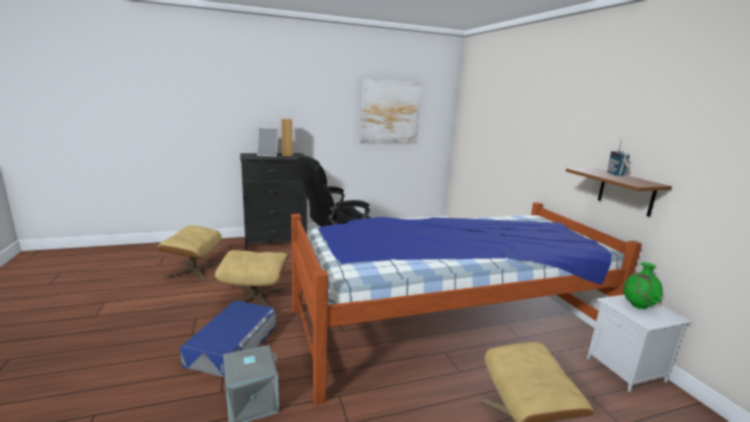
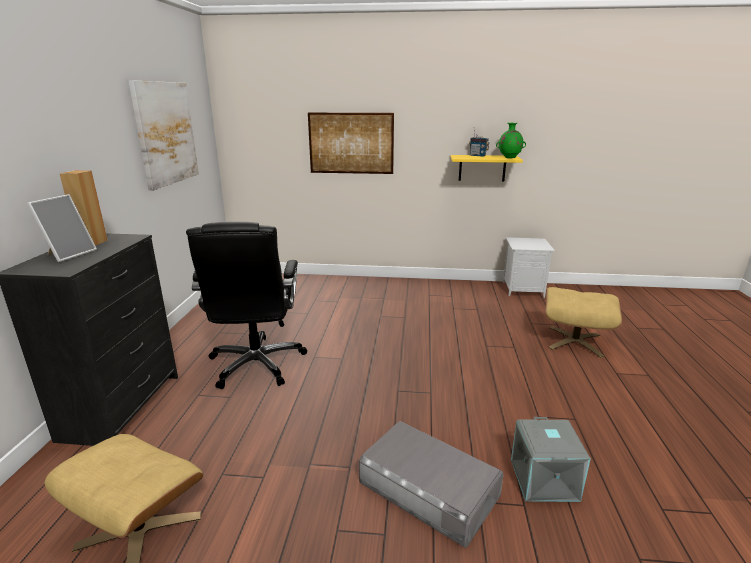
camera: 65 degrees left, 5 degrees up
blue storage box [180,301,276,377] -> grey storage box [359,421,503,548]
beige ottoman [215,250,289,308] -> none
bed [291,202,642,405] -> none
brown shelf [566,168,672,217] -> yellow shelf [451,155,523,181]
green vase [624,262,663,309] -> green vase moved to [496,123,526,158]
none -> picture [308,112,394,174]

